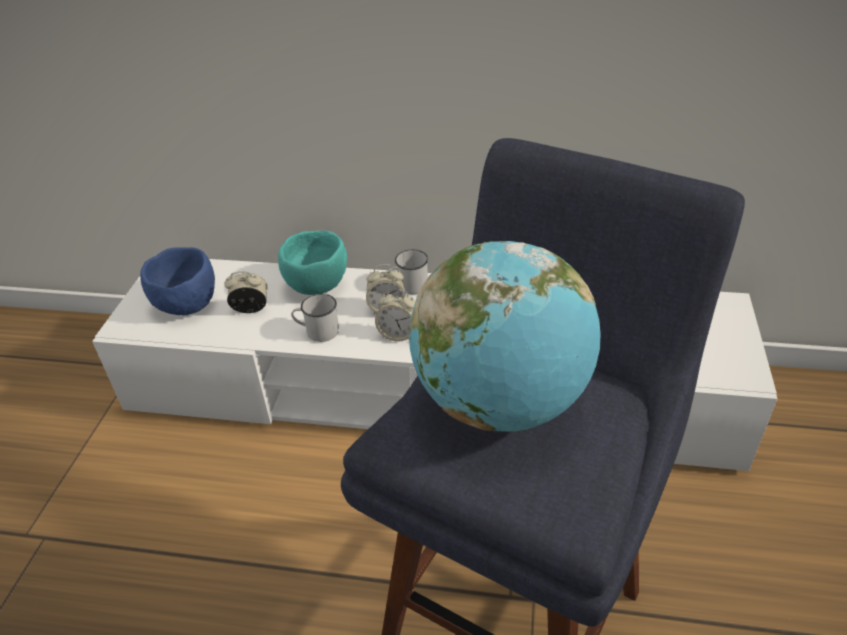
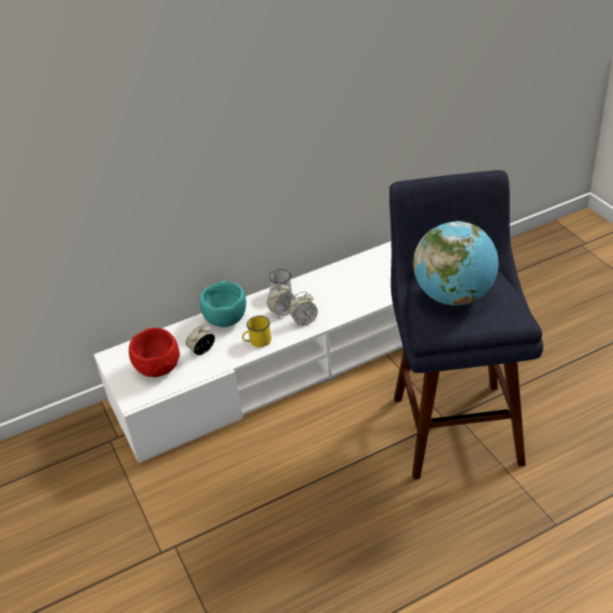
camera: 35 degrees left, 0 degrees up
blue bowl [140,247,215,315] -> red bowl [129,328,180,377]
white mug [291,294,339,342] -> yellow mug [242,316,271,347]

